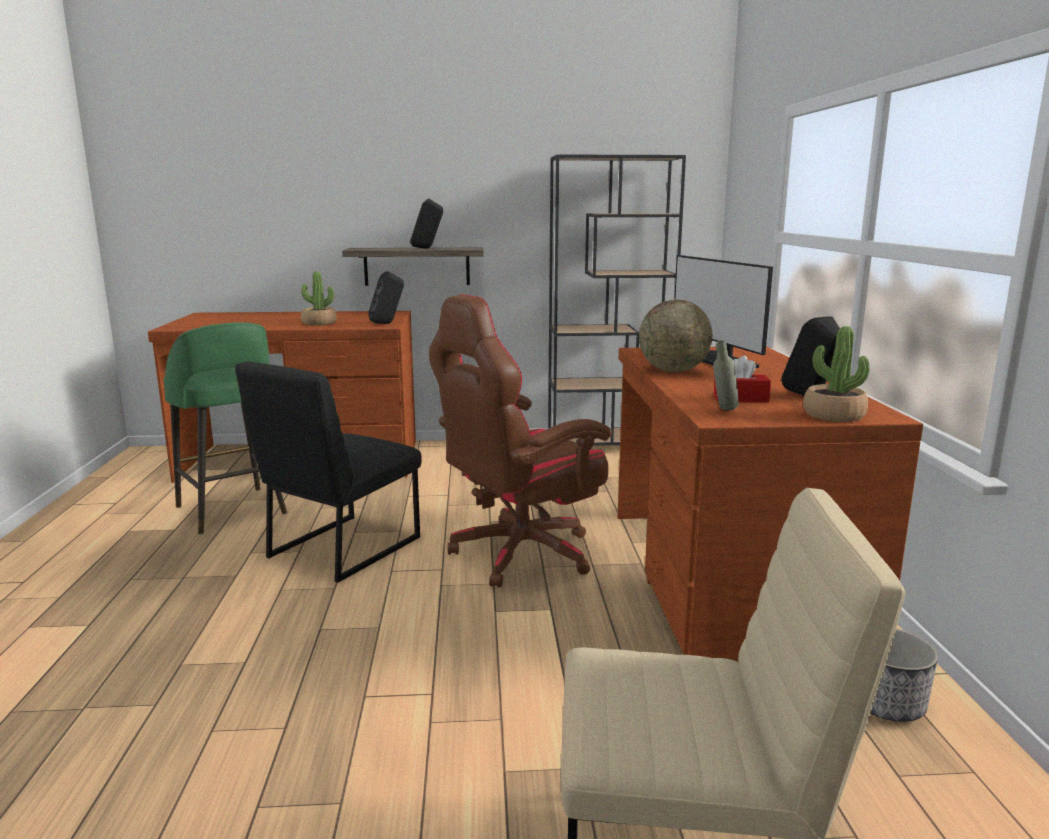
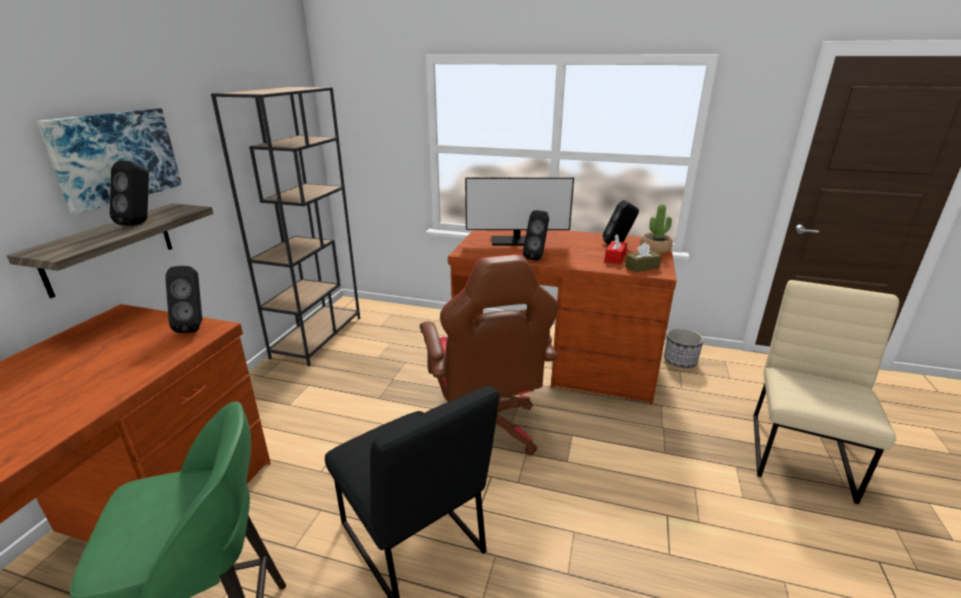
camera: 70 degrees left, 10 degrees up
potted plant [301,271,337,326] -> none
globe [639,300,712,372] -> black speaker [523,210,549,261]
grey bottle [713,340,739,411] -> brown tissue box [625,242,662,272]
none -> picture [37,108,182,214]

